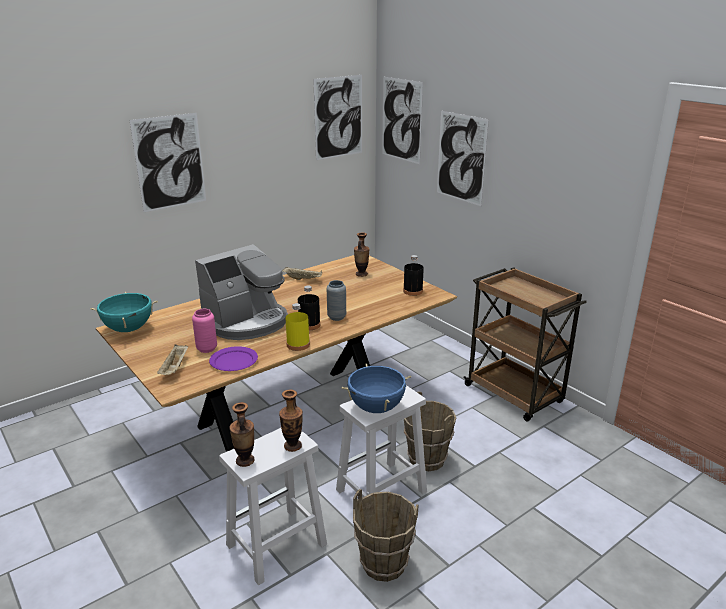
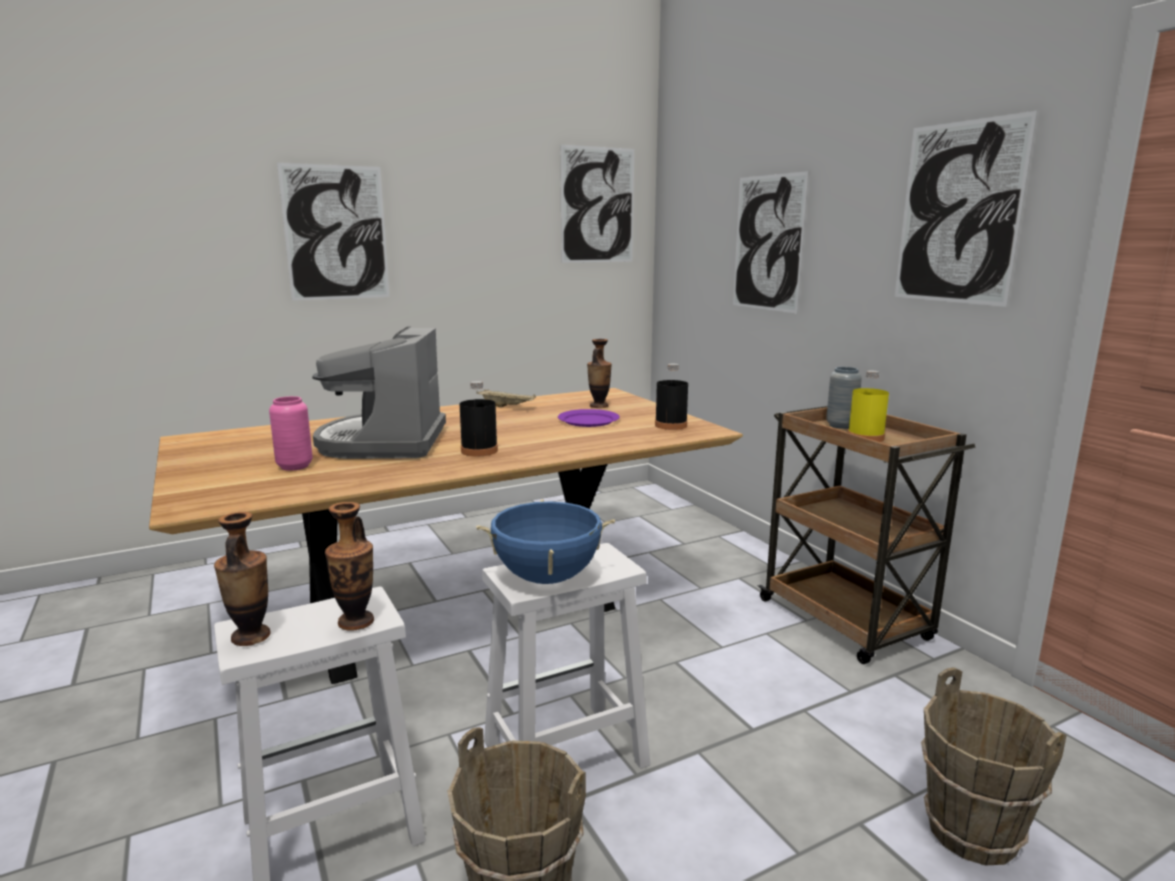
camera: 10 degrees right, 10 degrees down
turquoise cooking pot [90,292,158,332] -> none
beige tray [157,344,188,375] -> none
coffee machine [195,244,288,340] -> coffee machine turned 120 degrees clockwise [312,326,446,459]
purple plate [209,346,258,371] -> purple plate moved to [558,409,620,427]
yellow bottle [285,303,310,351] -> yellow bottle moved to [848,371,889,442]
grey vase [327,280,346,321] -> grey vase moved to [826,367,862,429]
picture [382,77,423,164] -> picture moved to [894,111,1037,307]
brown bucket [404,391,456,471] -> brown bucket moved to [921,667,1067,865]

